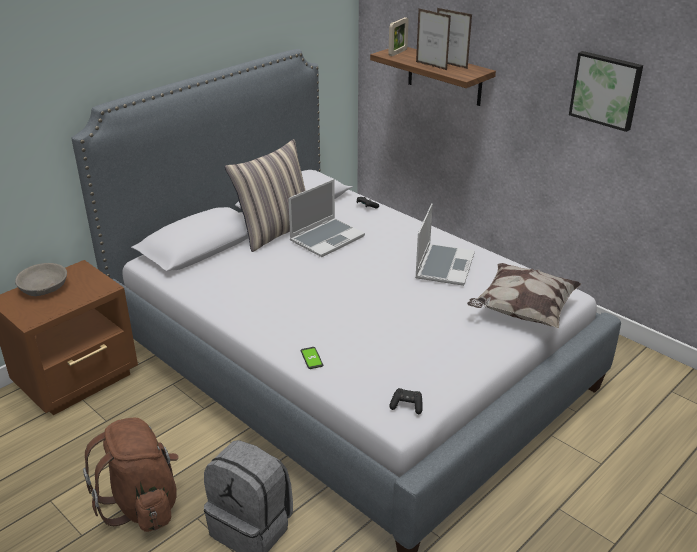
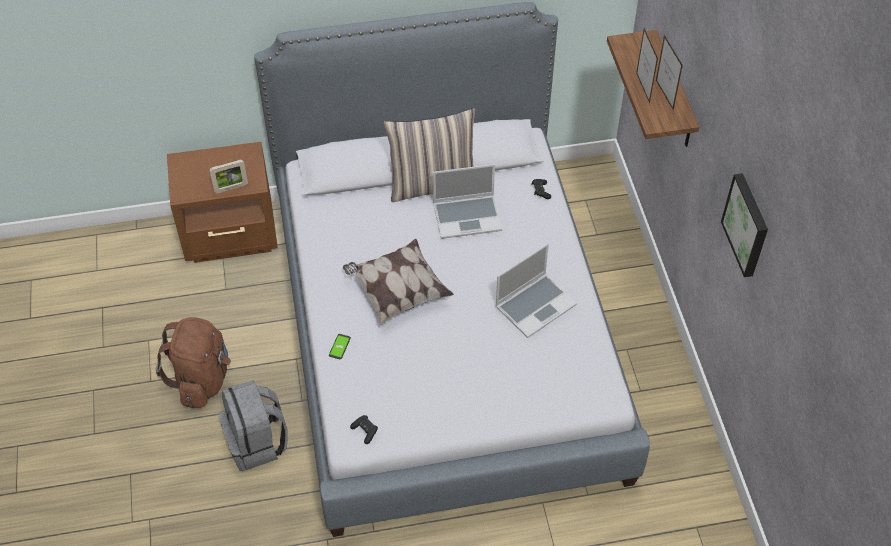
camera: 35 degrees right, 20 degrees up
grey bowl [15,263,67,296] -> none
picture frame [388,17,409,56] -> picture frame moved to [209,159,248,194]
pillow [467,263,581,328] -> pillow moved to [343,239,454,325]

